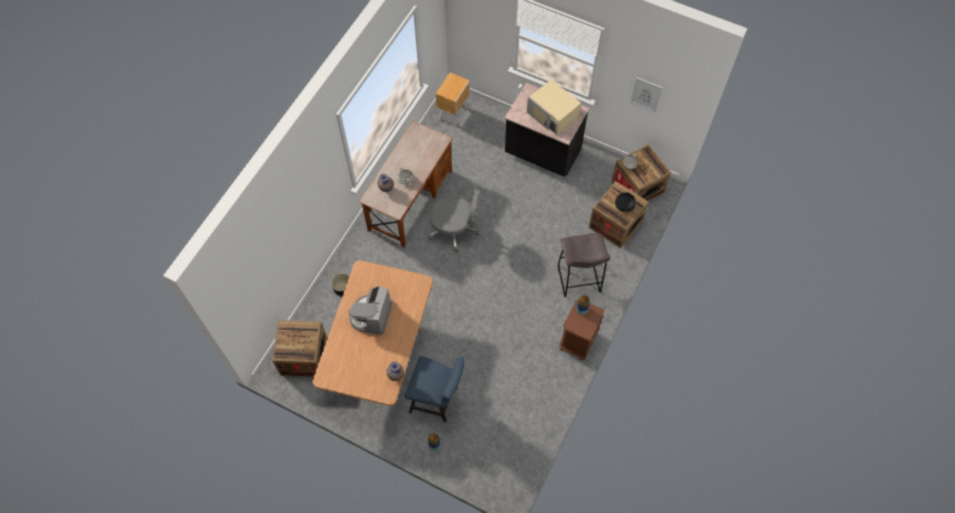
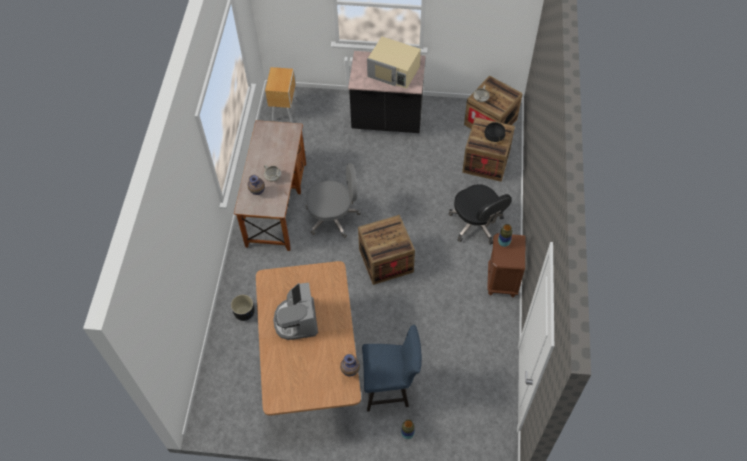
camera: 20 degrees left, 5 degrees down
crate [272,320,327,377] -> crate moved to [358,215,415,285]
grey stool [558,233,610,297] -> black office chair [449,184,512,245]
picture [630,77,663,112] -> none

